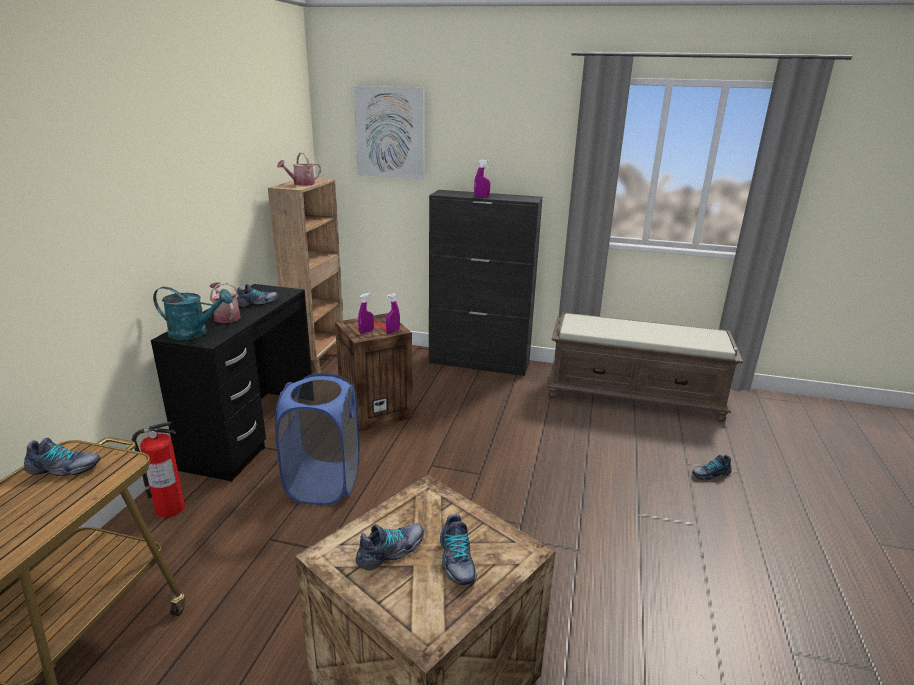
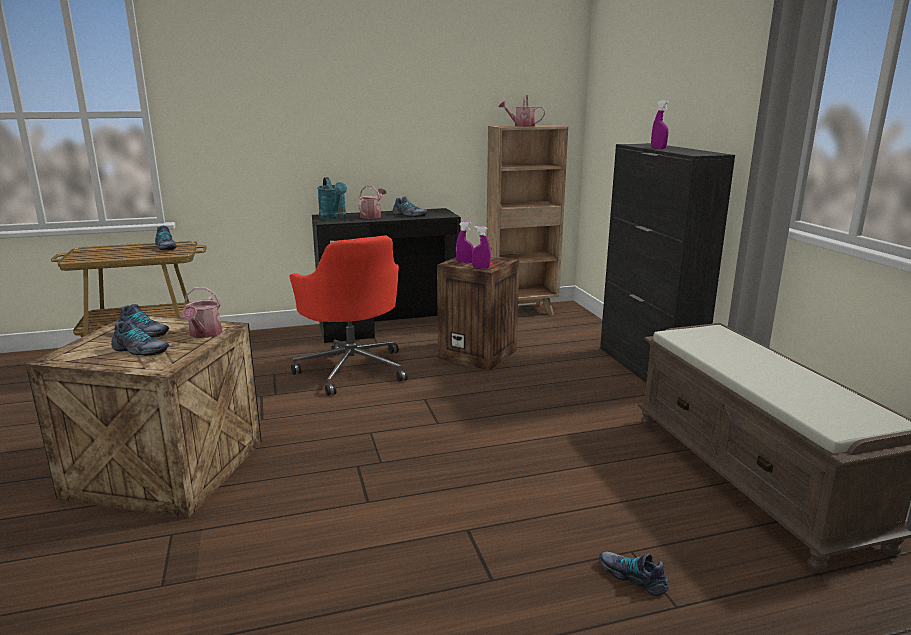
camera: 60 degrees right, 5 degrees down
fire extinguisher [132,422,185,517] -> none
blue laundry basket [275,373,360,505] -> red office chair [289,236,408,396]
picture [354,86,425,179] -> none
shoe [440,514,477,585] -> shoe turned 120 degrees counterclockwise [111,320,169,356]
none -> watering can [181,287,222,338]

